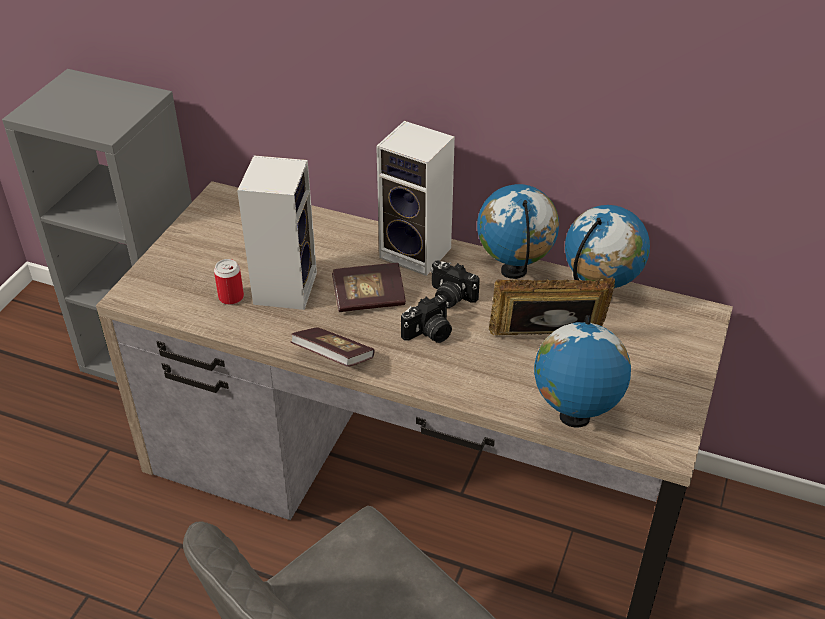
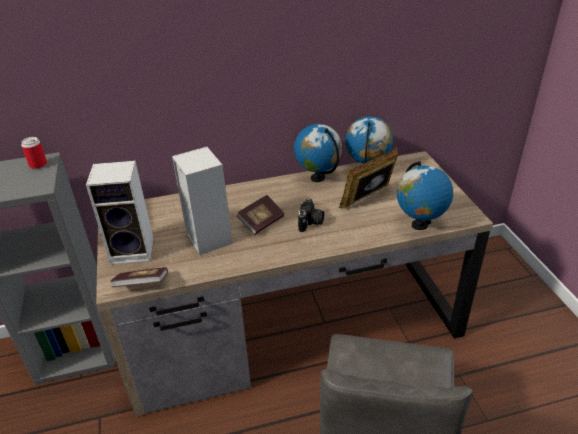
camera: 35 degrees left, 5 degrees down
can [214,259,244,305] -> can moved to [21,137,47,169]
book [290,327,375,367] -> book moved to [110,267,168,287]
speaker [376,121,455,276] -> speaker moved to [86,161,154,265]
camera [430,260,480,308] -> none

